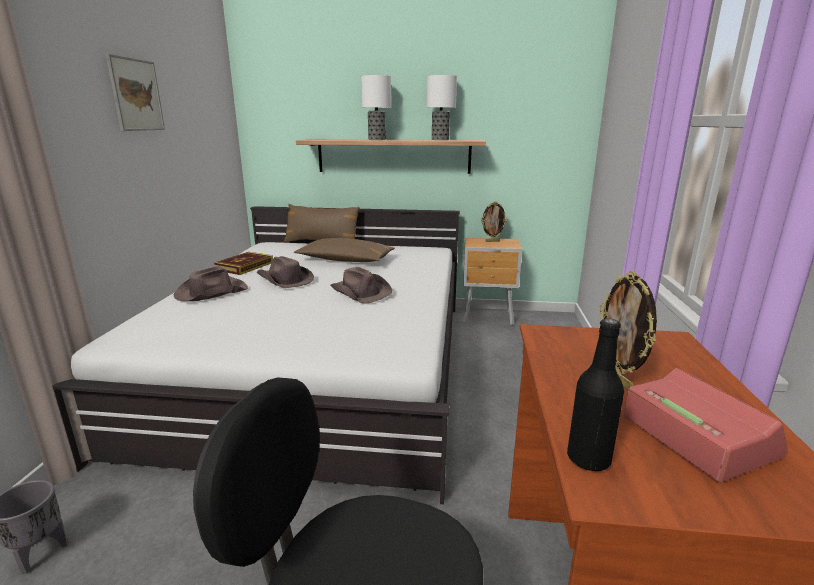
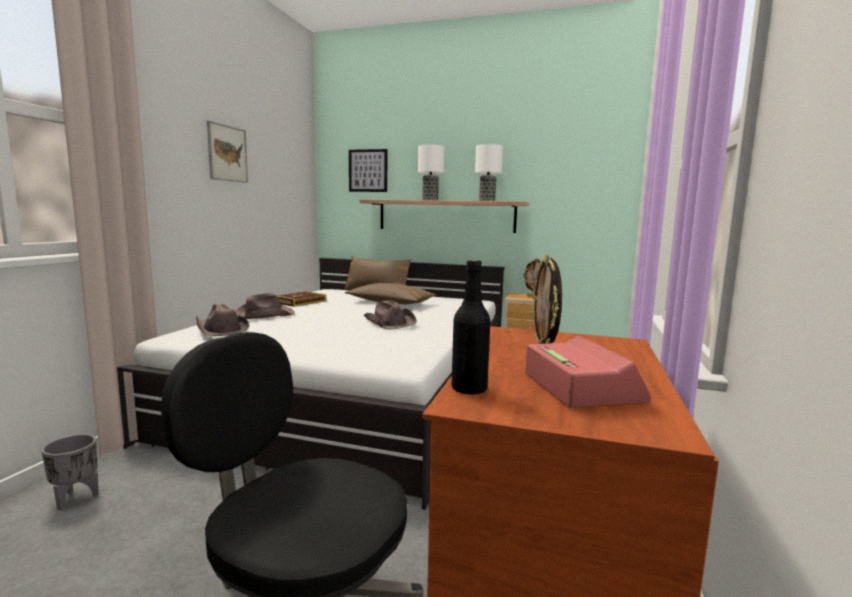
camera: 10 degrees right, 10 degrees down
brown hat [257,256,314,288] -> brown hat moved to [196,304,250,336]
none -> picture [349,149,388,192]

